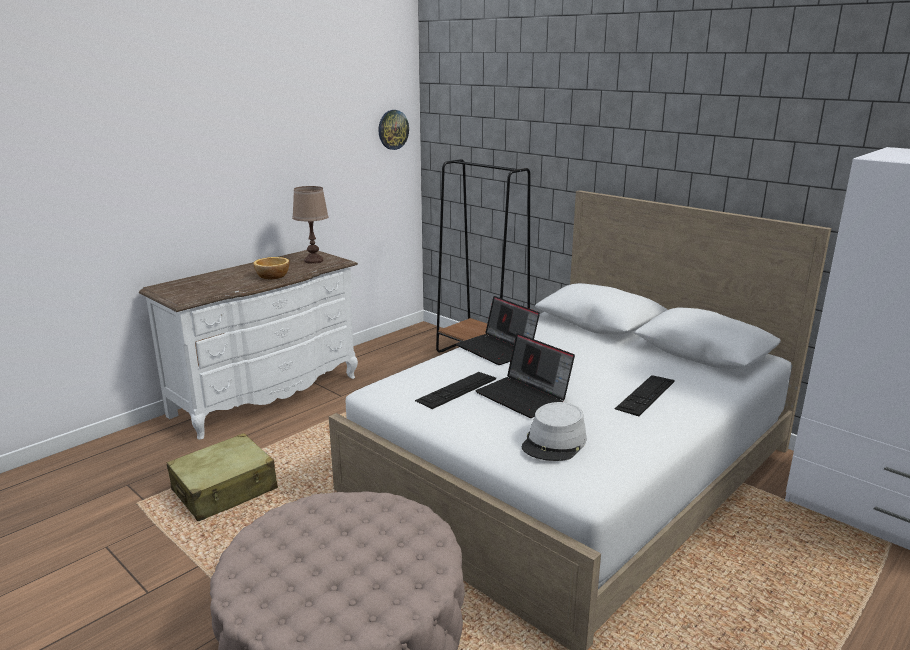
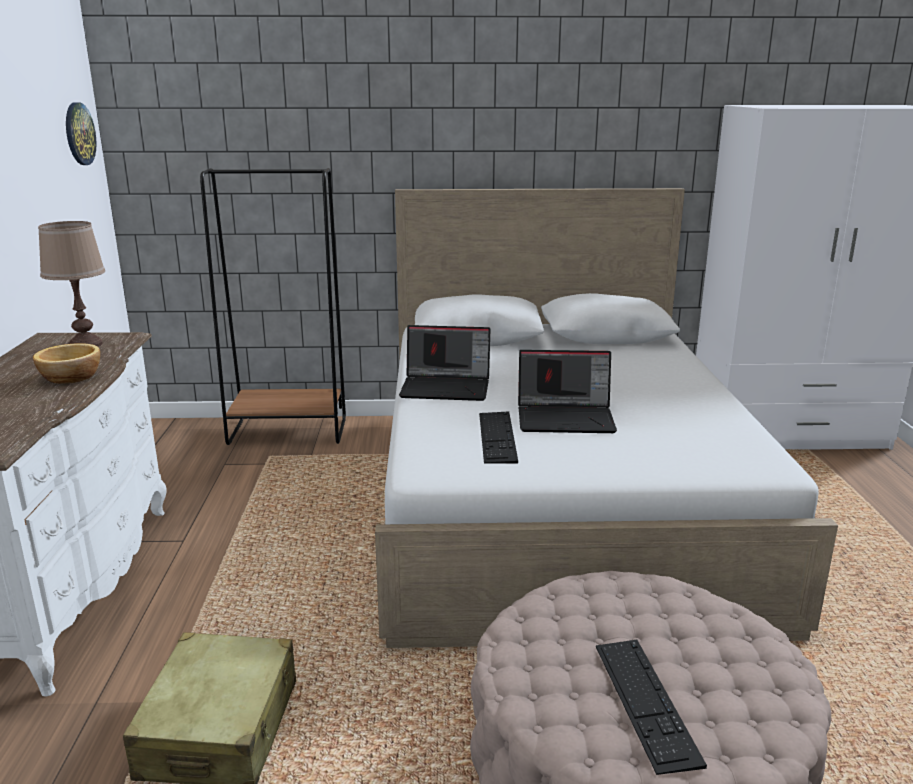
camera: 45 degrees left, 0 degrees up
grey hat [521,402,587,461] -> none
keyboard [615,375,675,416] -> keyboard moved to [596,640,707,775]

